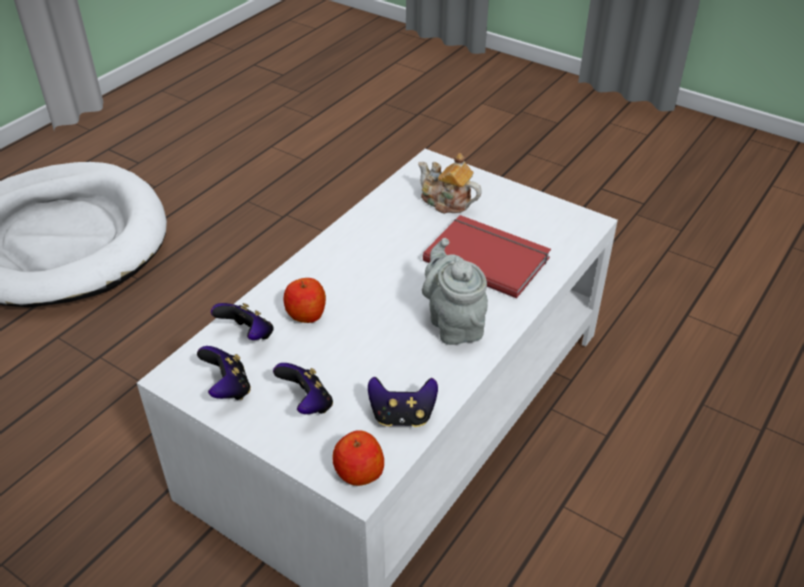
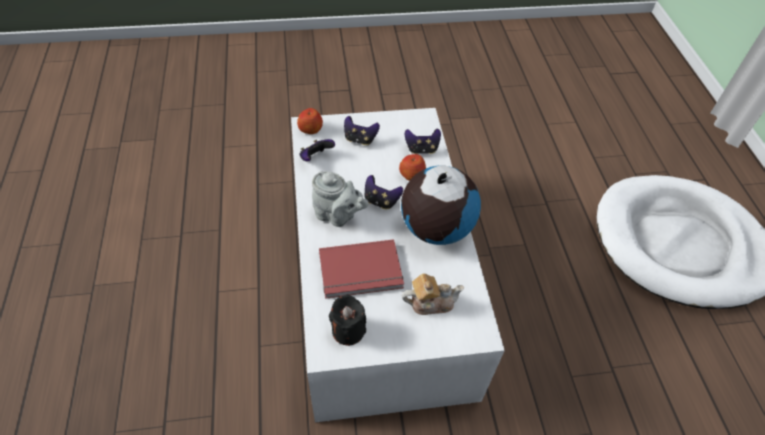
camera: 135 degrees right, 10 degrees up
game controller [197,346,251,400] -> game controller moved to [365,175,403,209]
none -> black candle [329,294,366,346]
none -> globe [401,166,481,245]

